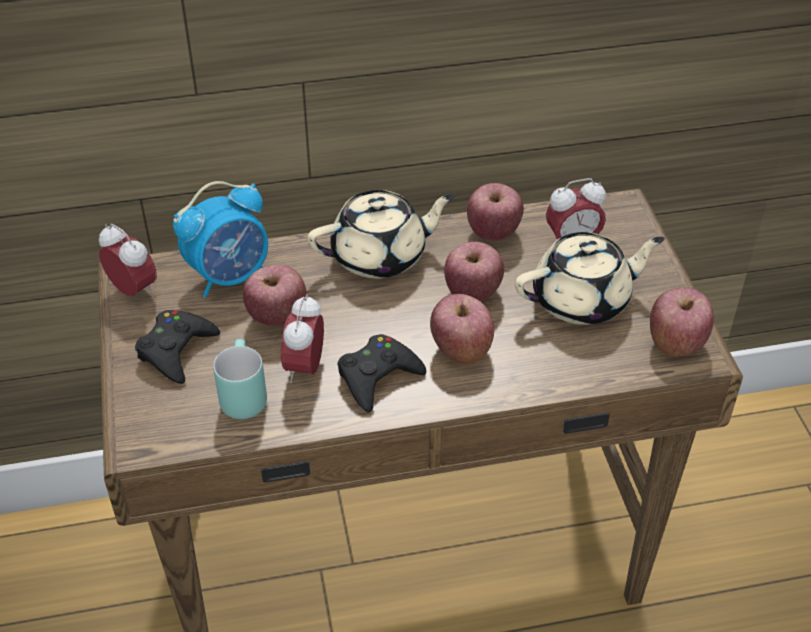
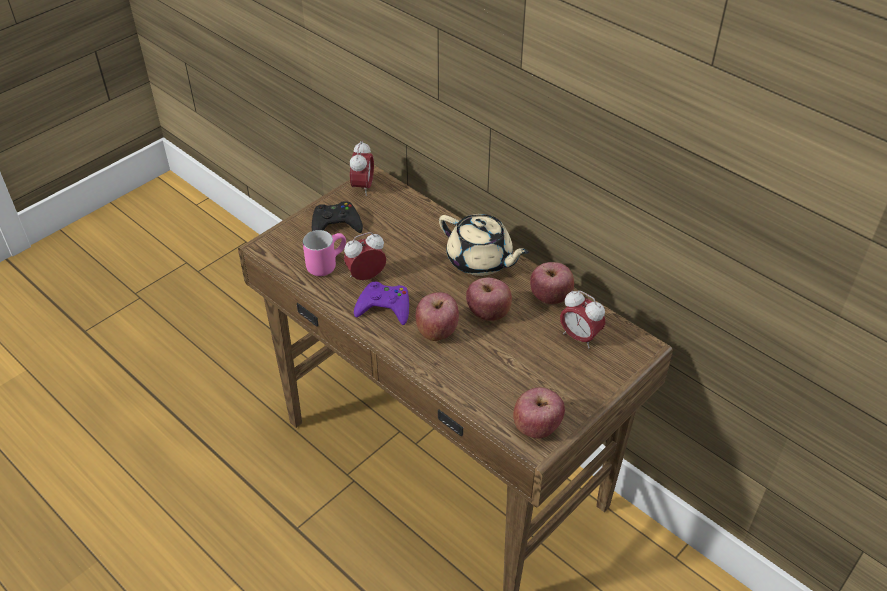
camera: 55 degrees right, 0 degrees up
alarm clock [173,181,268,298] -> none
turquoise mug [213,339,267,419] -> pink mug [303,230,346,276]
apple [243,265,307,326] -> none
black game controller [338,334,426,413] -> purple game controller [354,282,409,325]
beige teapot [515,232,665,325] -> none

